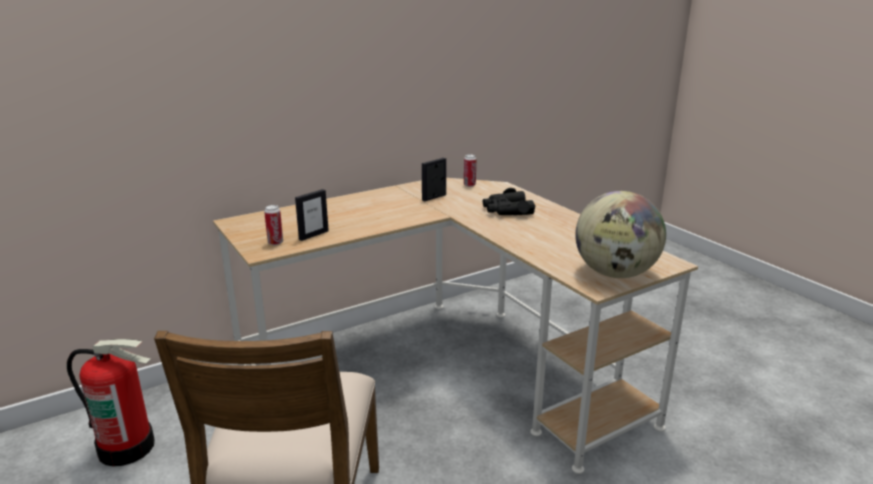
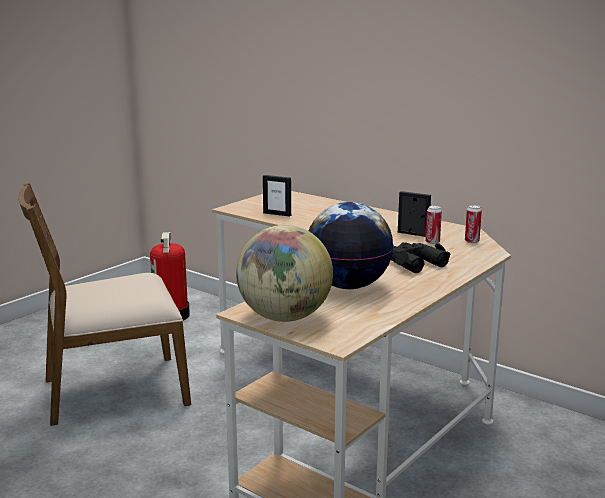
camera: 70 degrees right, 5 degrees down
can [264,205,283,245] -> can moved to [425,206,442,244]
none -> globe [309,202,393,289]

